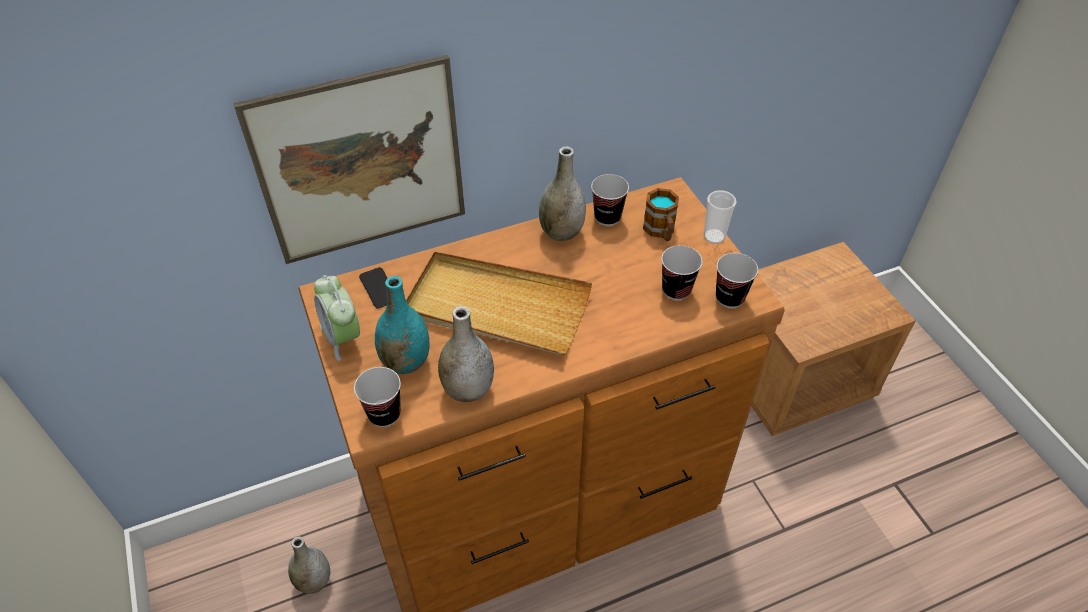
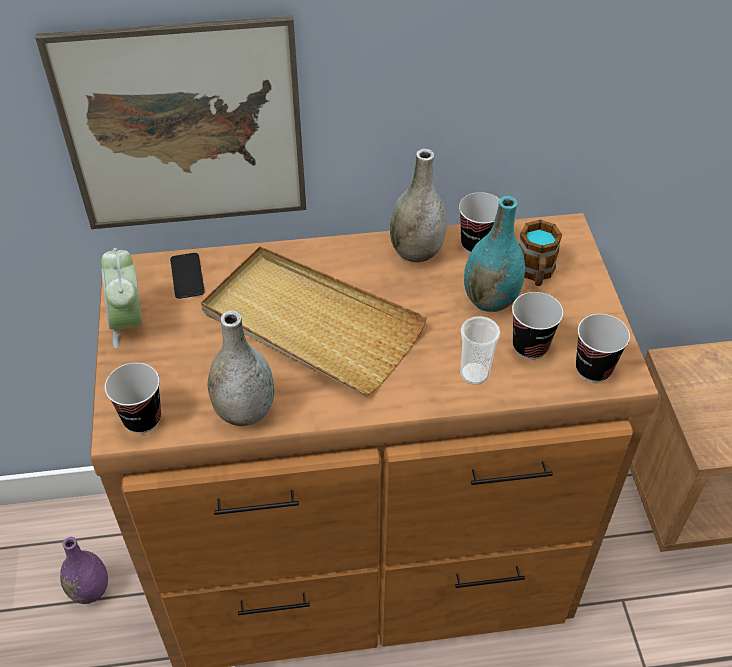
camera: 15 degrees right, 0 degrees up
grey vase [288,537,330,594] -> purple vase [60,537,108,604]
turquoise vase [375,276,430,374] -> turquoise vase moved to [464,196,525,312]
cup [704,190,737,244] -> cup moved to [460,316,500,385]

